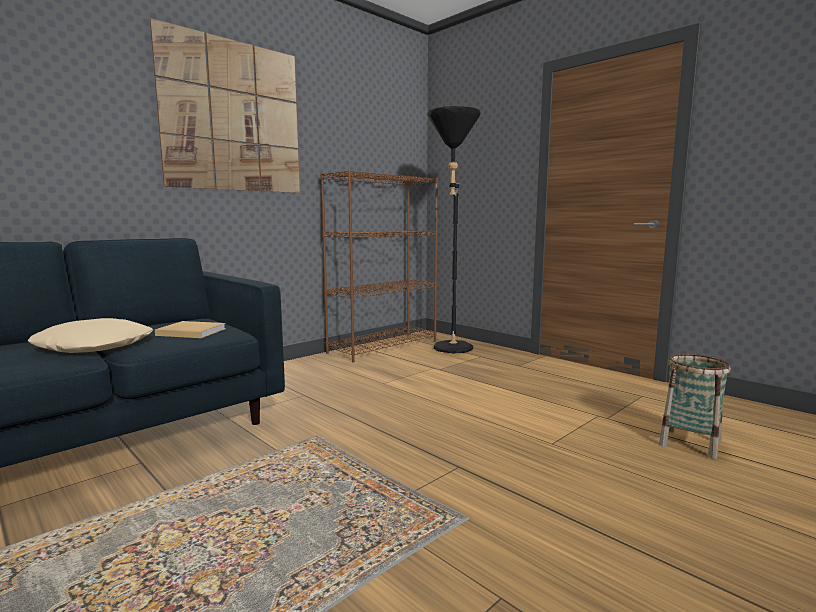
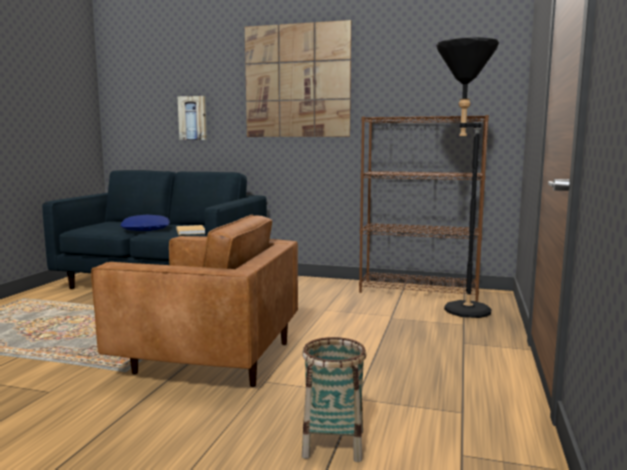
camera: 60 degrees right, 0 degrees up
beige pillow [28,318,153,353] -> blue pillow [121,215,170,231]
none -> brown armchair [91,214,298,387]
none -> picture [178,96,207,140]

